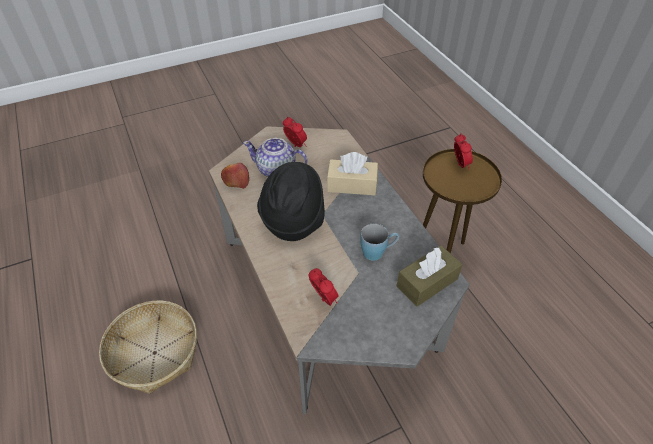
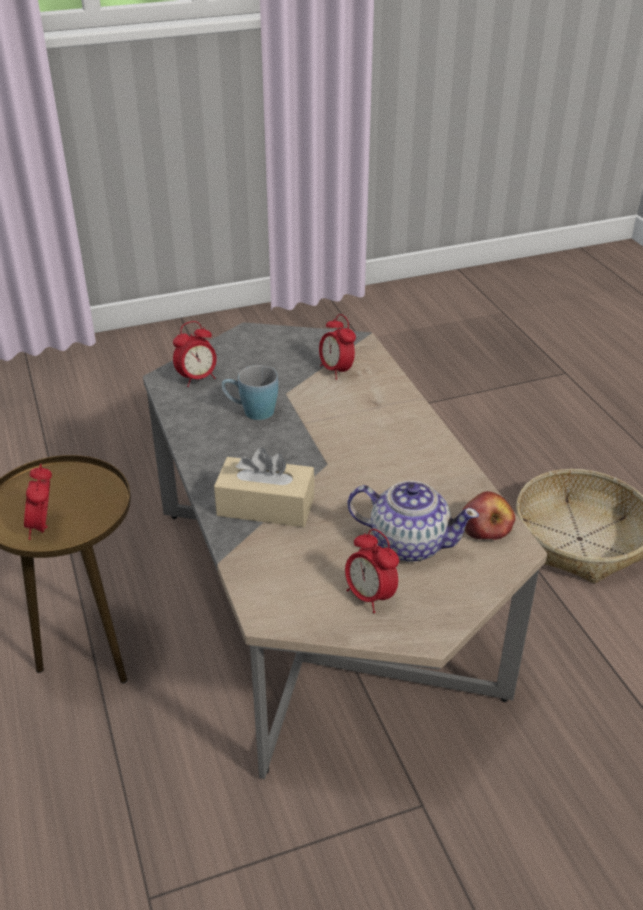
camera: 175 degrees left, 10 degrees down
black hat [257,162,325,241] -> none
brown tissue box [397,245,463,307] -> alarm clock [173,321,217,387]

